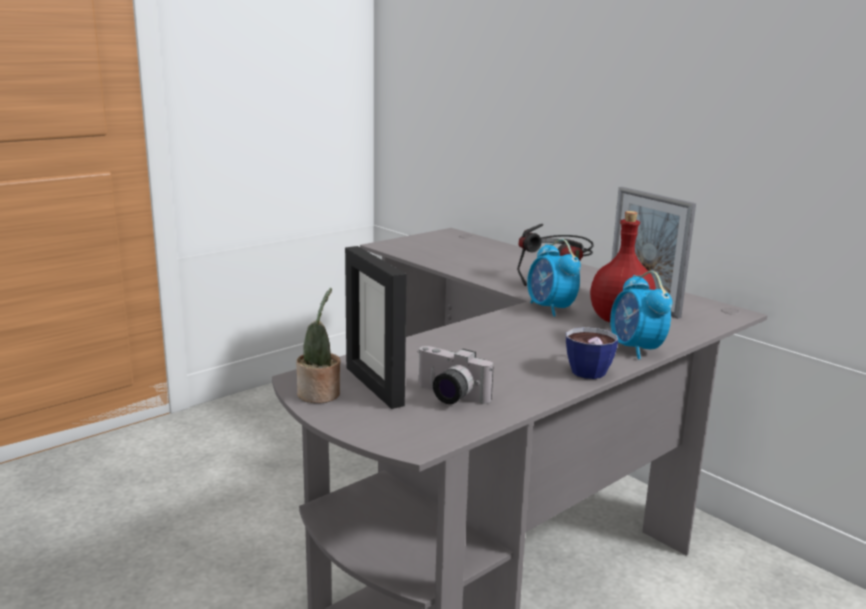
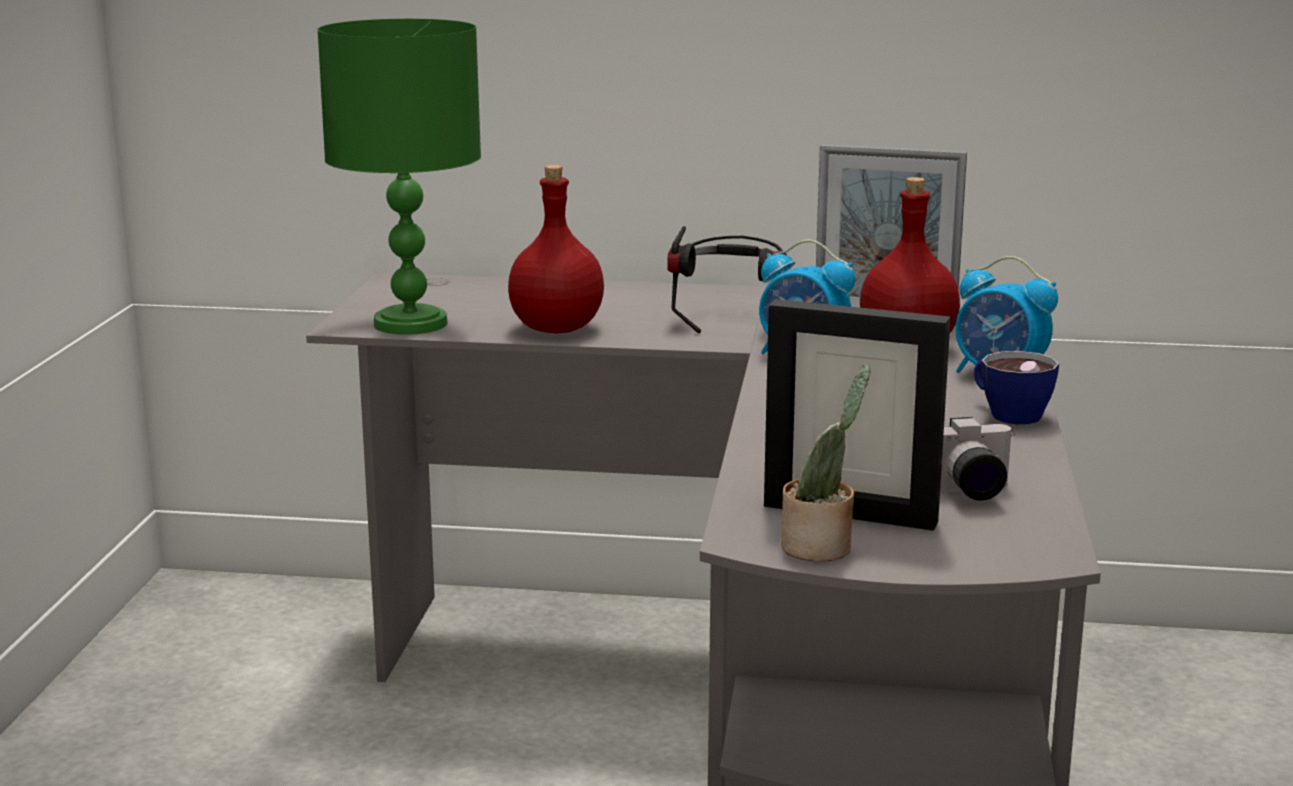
camera: 40 degrees left, 0 degrees up
none -> green table lamp [317,19,481,335]
none -> red bottle [508,165,604,333]

